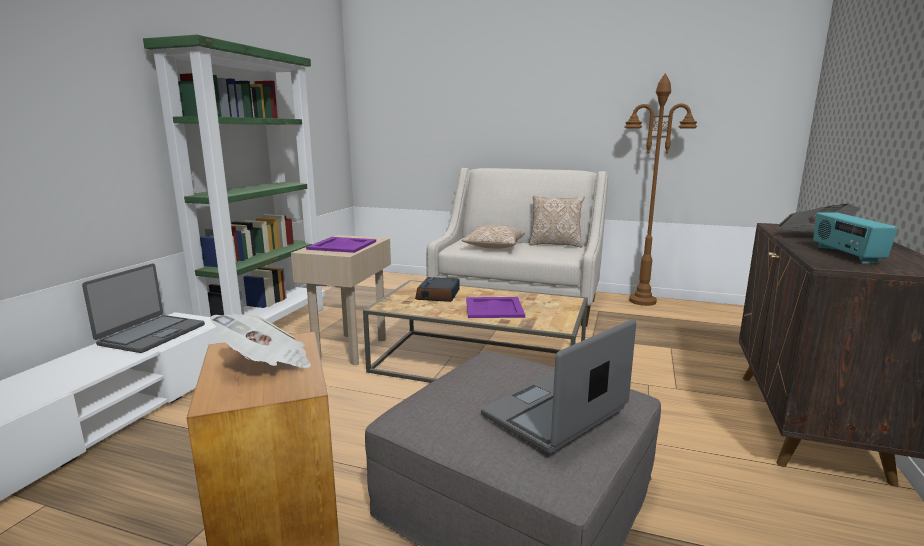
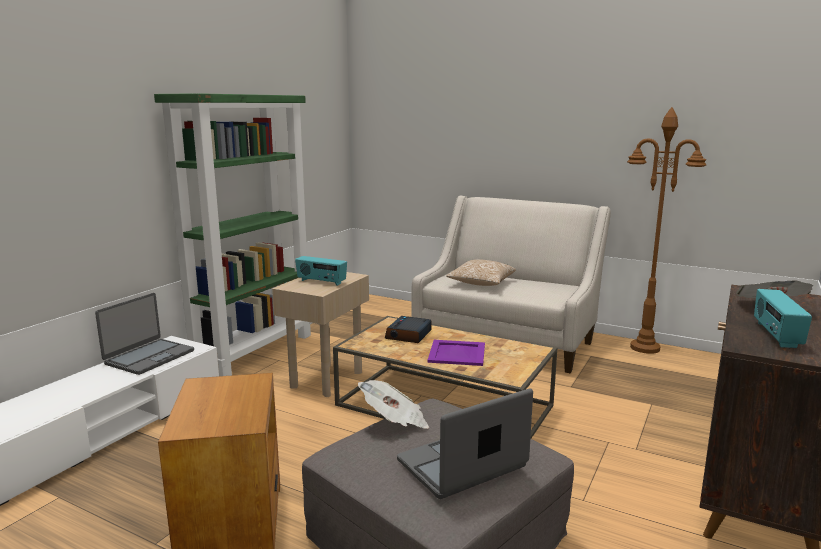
camera: 10 degrees right, 0 degrees up
newspaper [210,314,311,368] -> newspaper moved to [358,380,429,429]
purple tray [306,237,376,253] -> radio [295,256,347,286]
pillow [529,196,584,248] -> none

